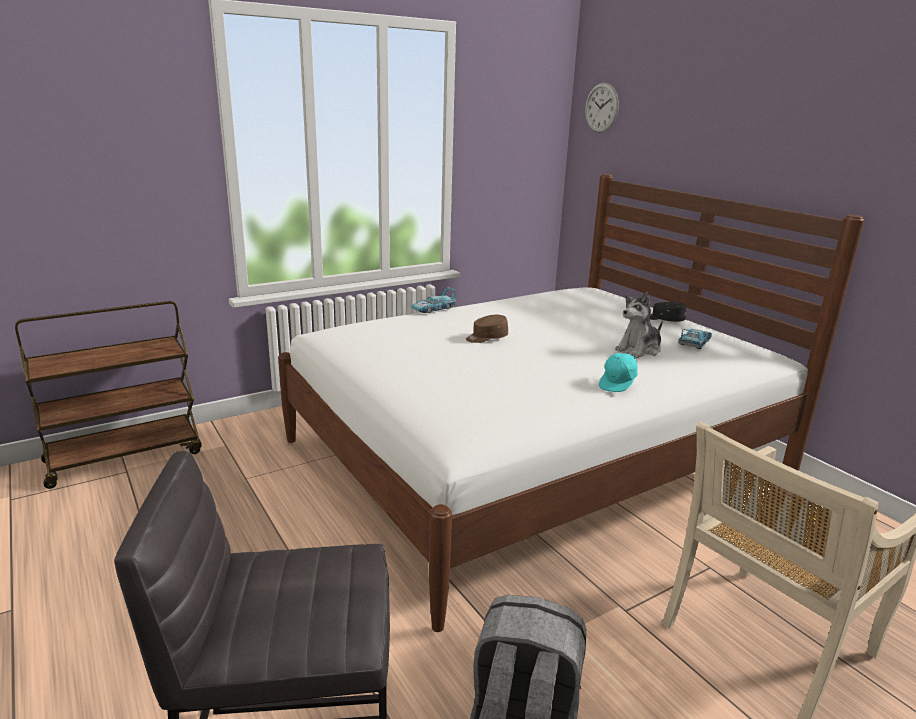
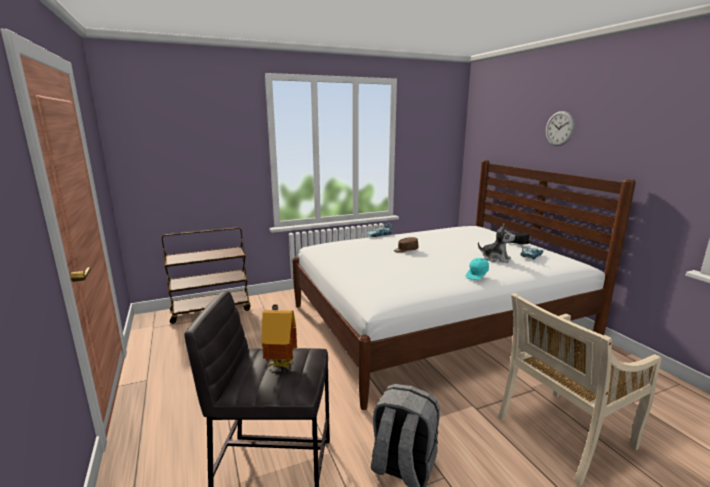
camera: 10 degrees right, 5 degrees down
wall clock [585,83,619,133] -> wall clock moved to [546,111,575,146]
plush toy [615,292,662,358] -> plush toy turned 120 degrees counterclockwise [478,224,516,263]
none -> toy house [261,304,297,368]

